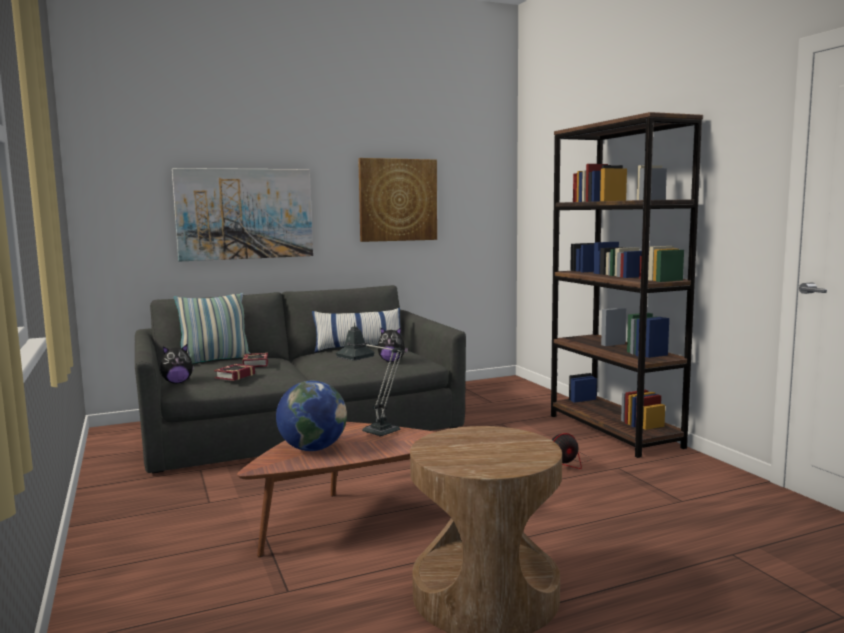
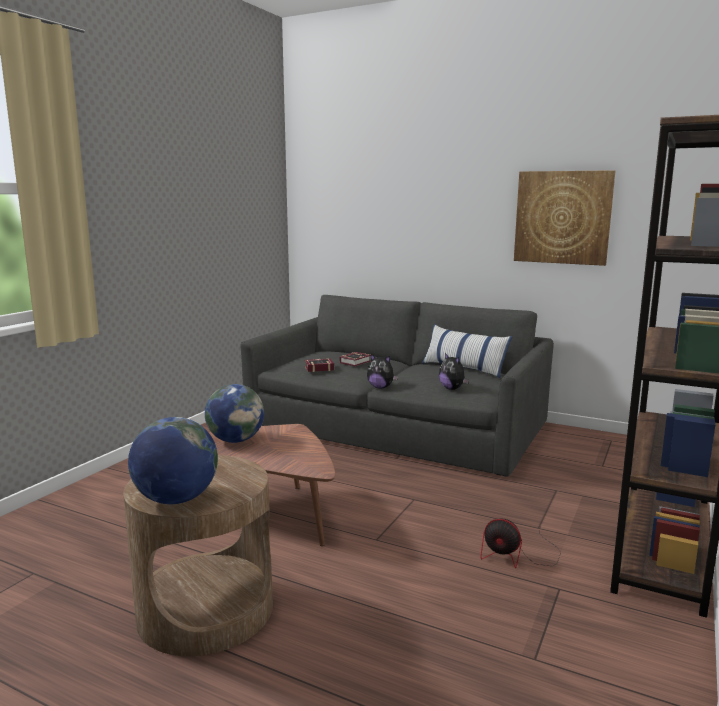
camera: 50 degrees right, 5 degrees up
plush toy [160,344,194,383] -> plush toy moved to [367,354,398,388]
picture [172,168,313,261] -> none
pillow [174,293,251,364] -> none
table lamp [336,323,404,437] -> none
none -> globe [128,417,218,504]

